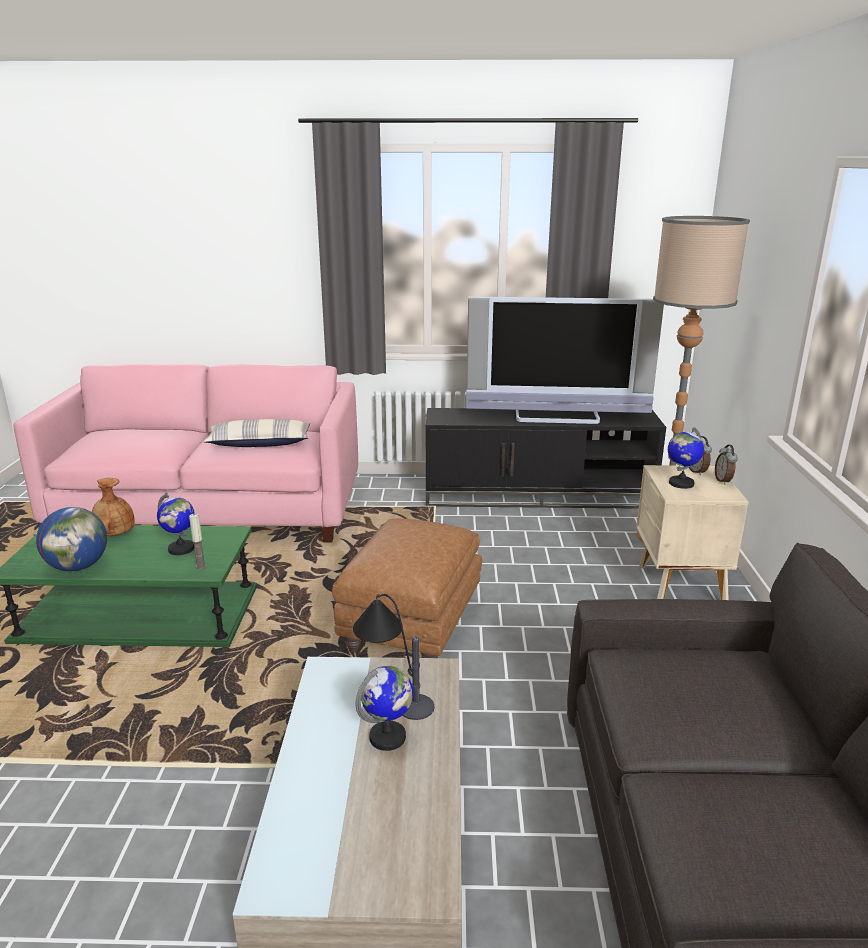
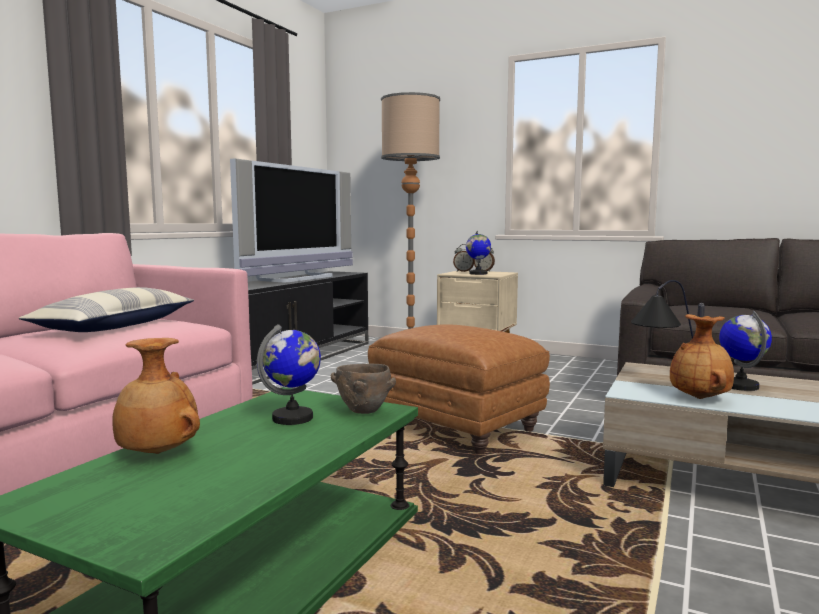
camera: 65 degrees left, 15 degrees down
globe [36,507,107,571] -> none
candle [189,514,206,569] -> brown bowl [331,364,396,414]
none -> brown vase [670,314,734,399]

